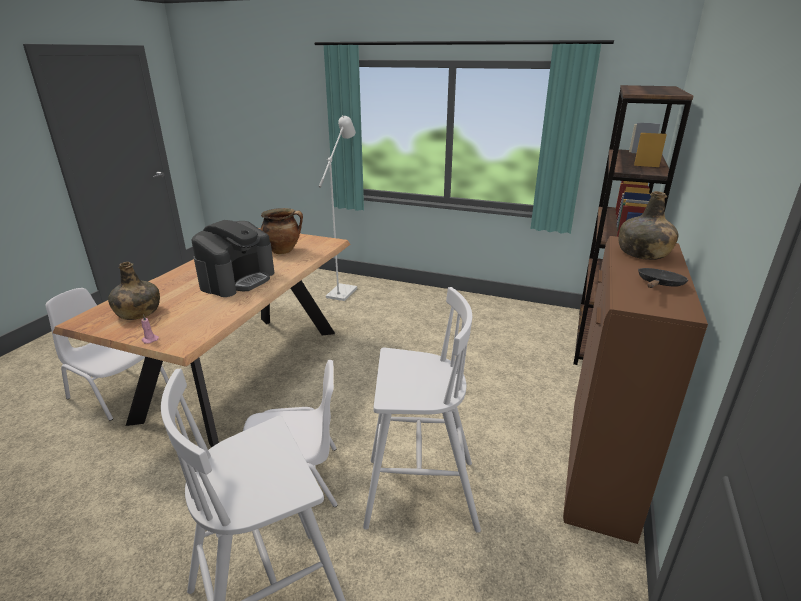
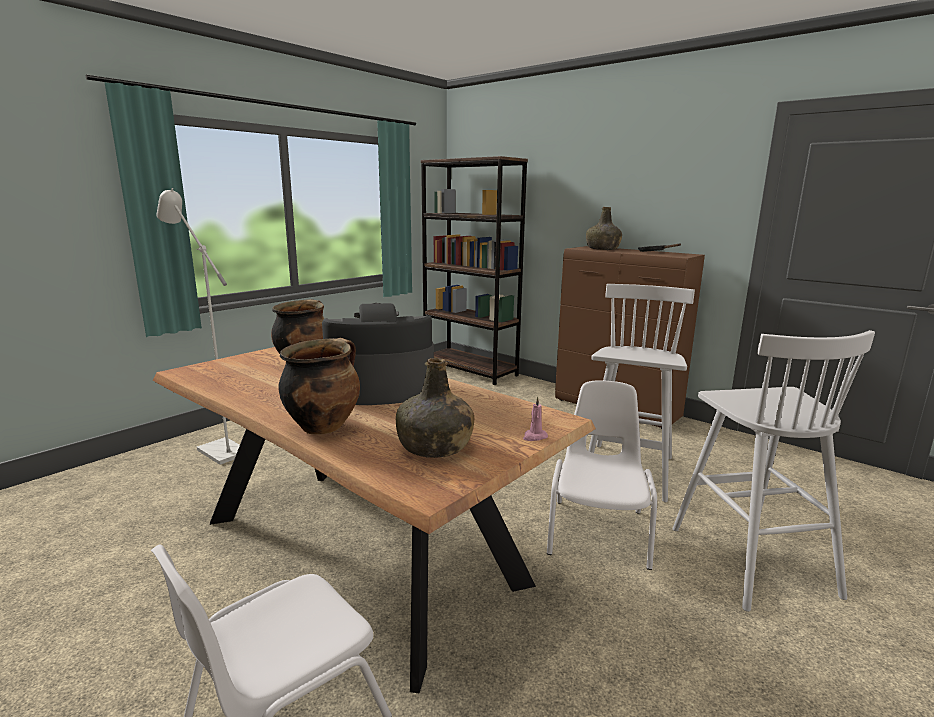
camera: 70 degrees left, 10 degrees down
coffee machine [191,220,274,297] -> coffee machine turned 60 degrees counterclockwise [322,303,434,405]
none -> cooking pot [278,338,360,435]

